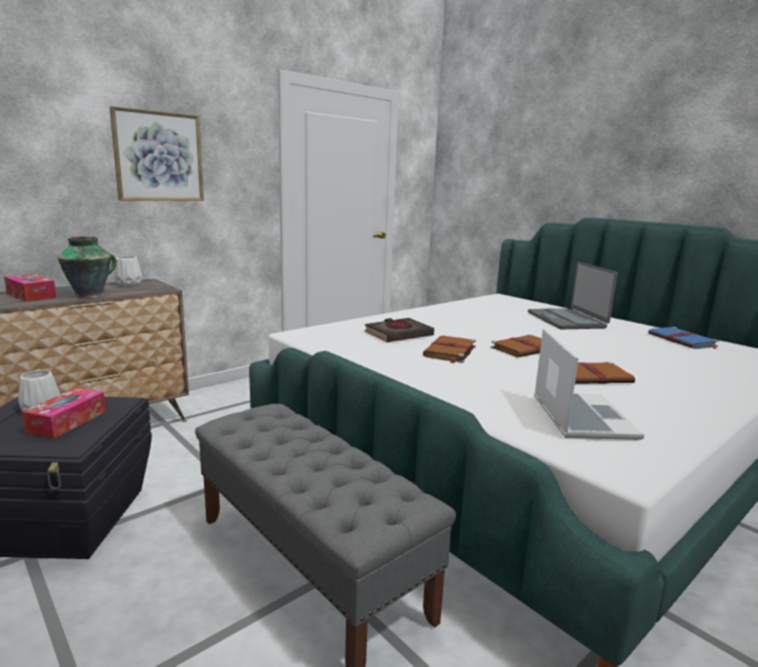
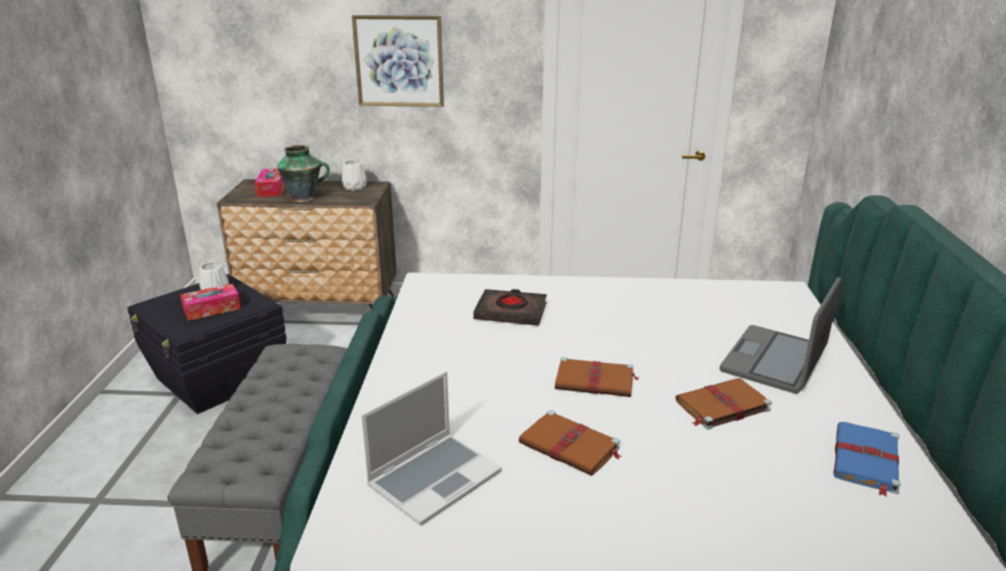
camera: 45 degrees right, 10 degrees up
brown book [423,336,476,364] -> brown book moved to [676,378,772,430]

